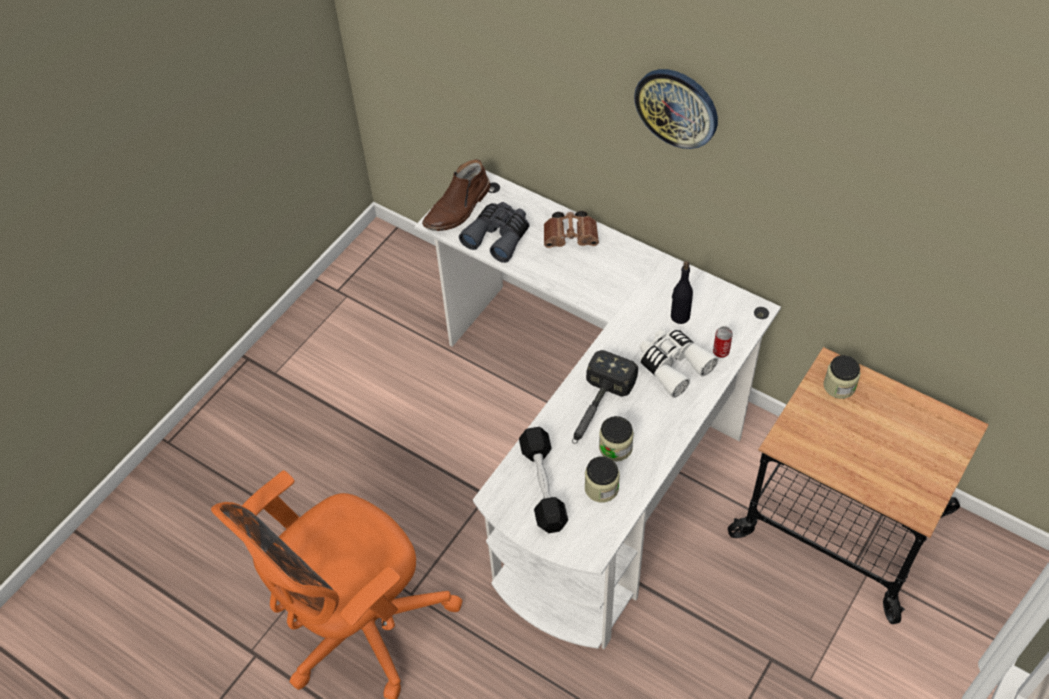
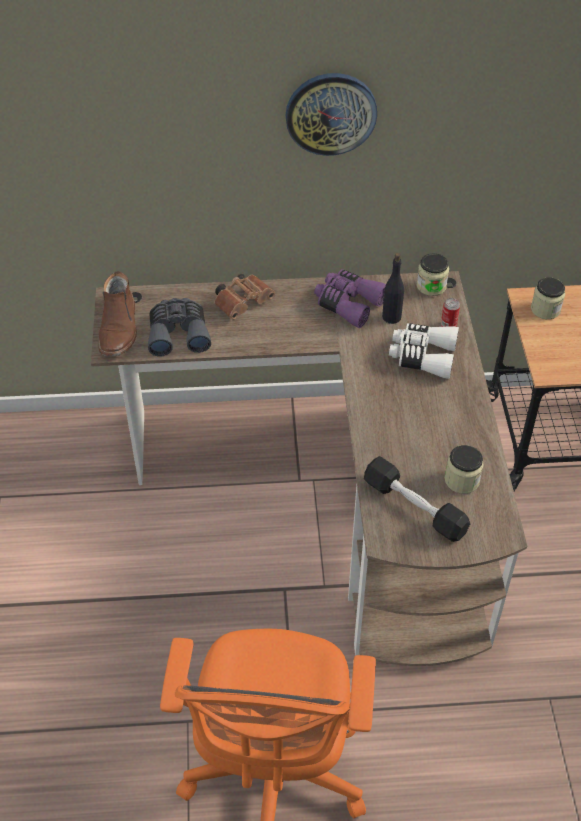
camera: 40 degrees left, 5 degrees down
white desk [415,171,781,649] -> brown desk [91,271,527,666]
hammer [572,350,638,444] -> none
jar [599,416,634,462] -> jar moved to [417,253,449,296]
none -> purple binoculars [314,269,386,328]

